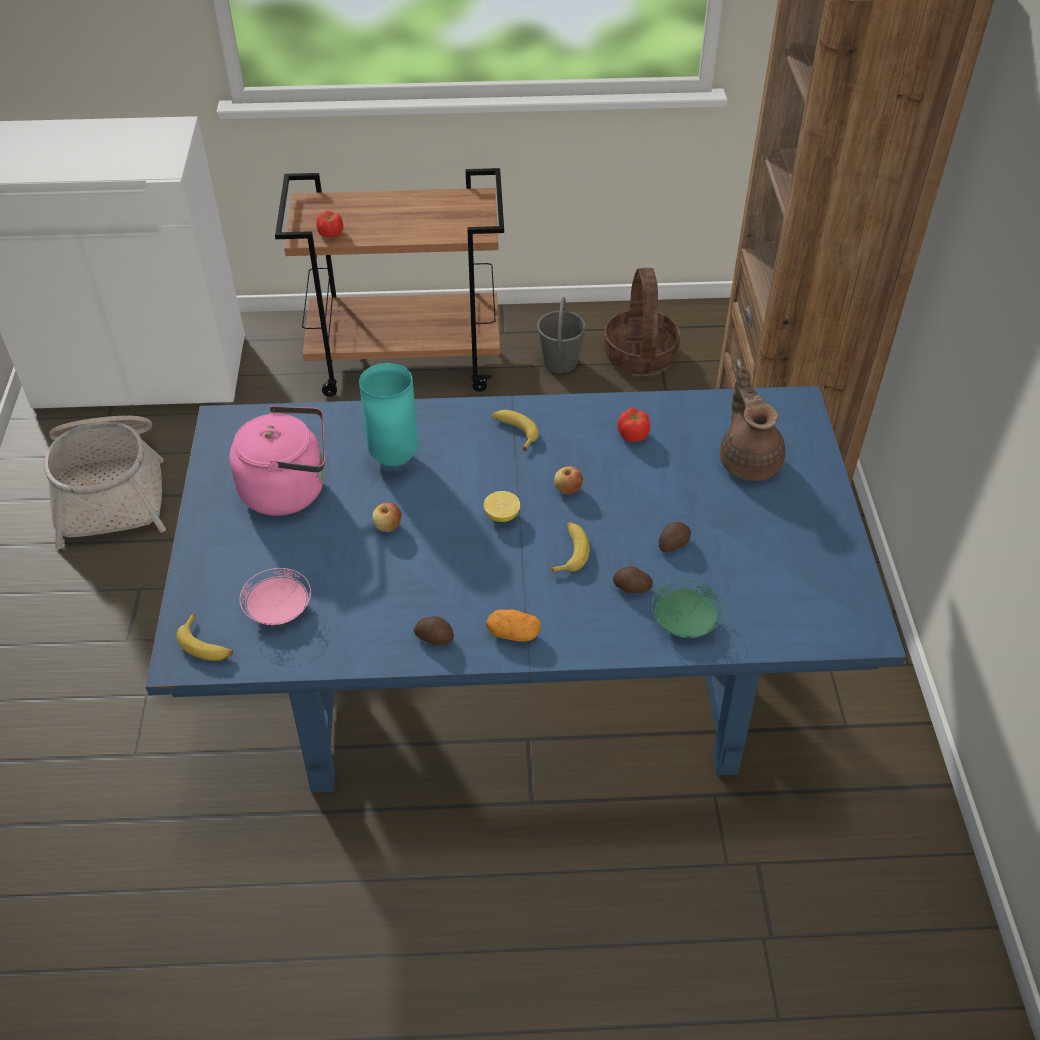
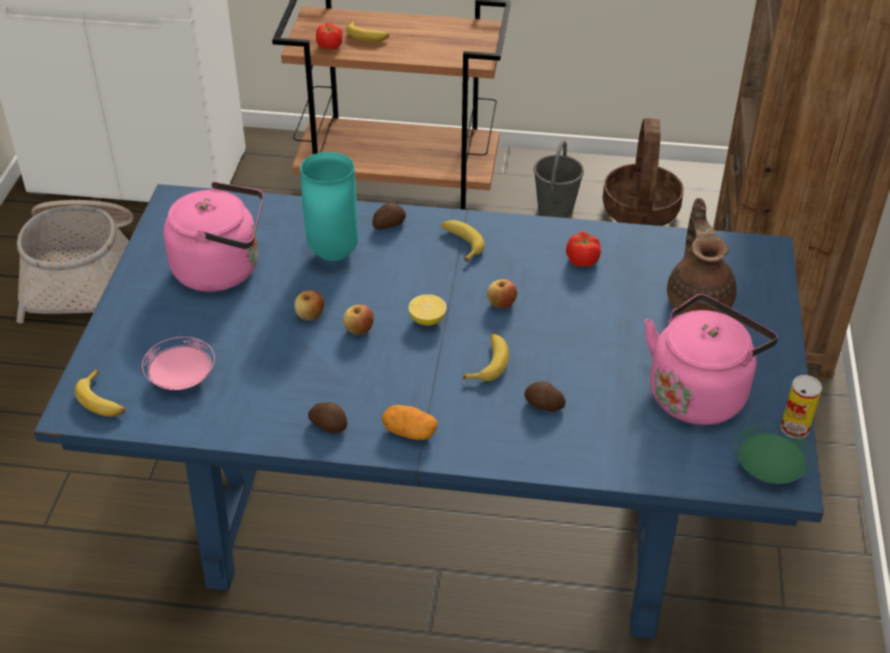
camera: 10 degrees right, 5 degrees down
green plate [652,580,724,638] -> green plate moved to [735,423,813,484]
potato [659,522,691,552] -> potato moved to [373,203,406,229]
none -> apple [343,305,374,335]
none -> banana [346,20,389,42]
none -> pink kettle [645,294,778,425]
none -> can [781,375,822,439]

